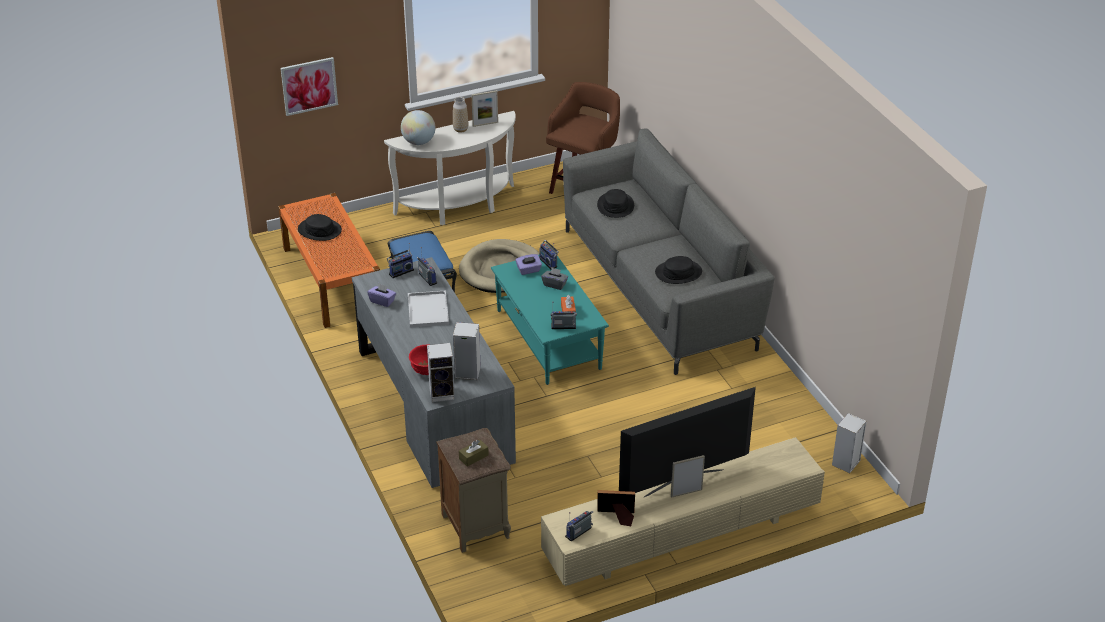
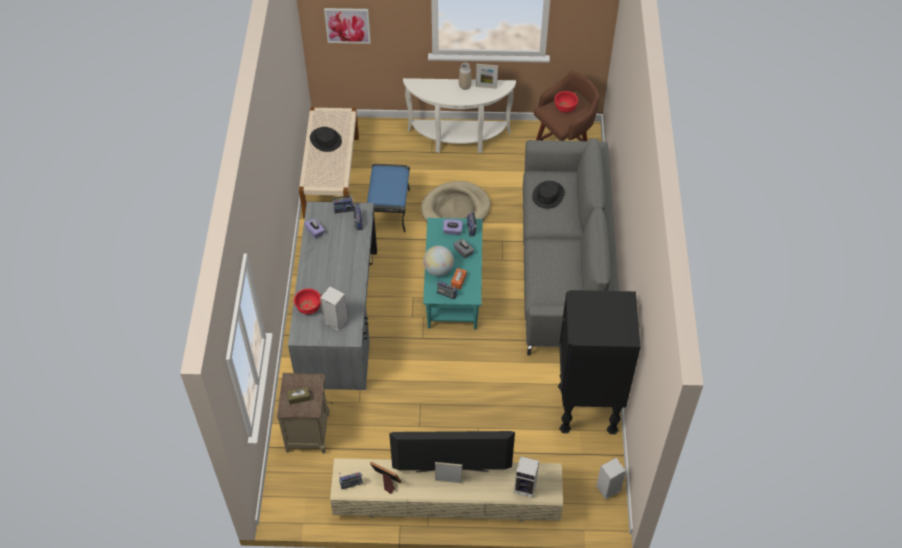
camera: 25 degrees right, 15 degrees up
orange bench [278,193,380,328] -> beige bench [299,107,359,218]
globe [401,110,435,145] -> globe moved to [423,245,454,276]
white tray [408,290,449,327] -> none
speaker [427,343,455,402] -> speaker moved to [514,456,539,498]
black hat [655,256,702,284] -> none
none -> red bowl [555,91,578,113]
none -> black cabinet [558,290,641,434]

